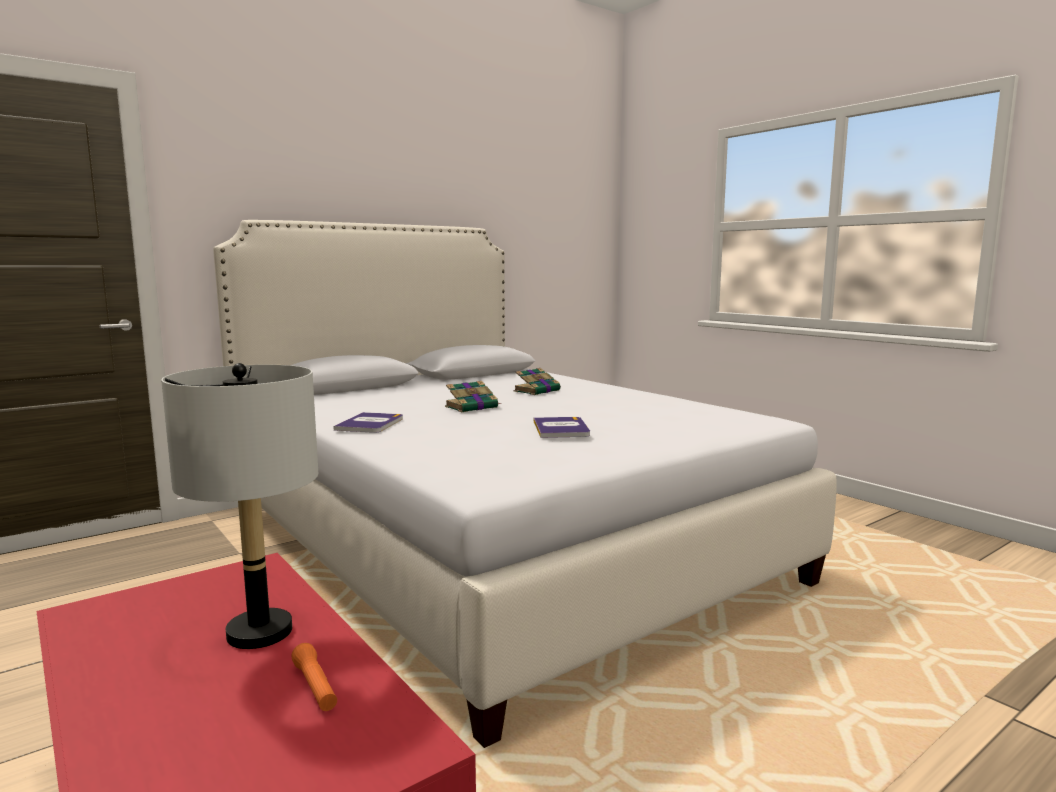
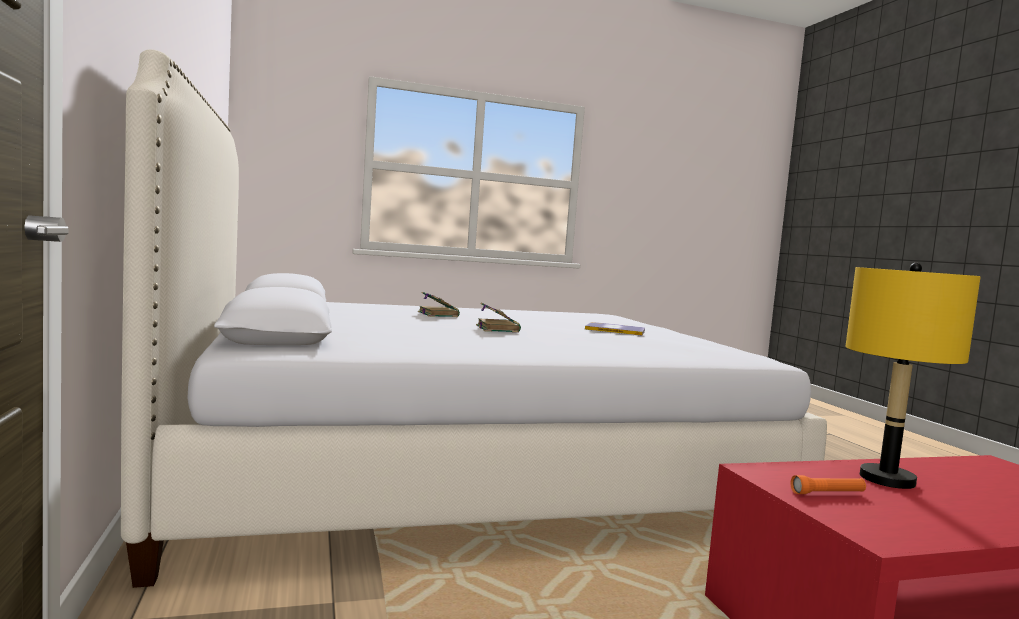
camera: 70 degrees left, 5 degrees down
grey table lamp [161,363,318,649] -> yellow table lamp [845,263,981,489]
orange flashlight [291,643,337,711] -> orange flashlight moved to [790,475,866,494]
book [333,412,403,433] -> none

